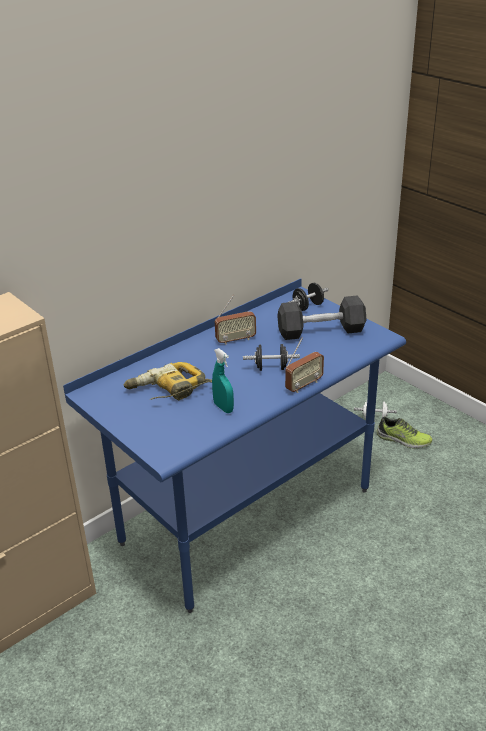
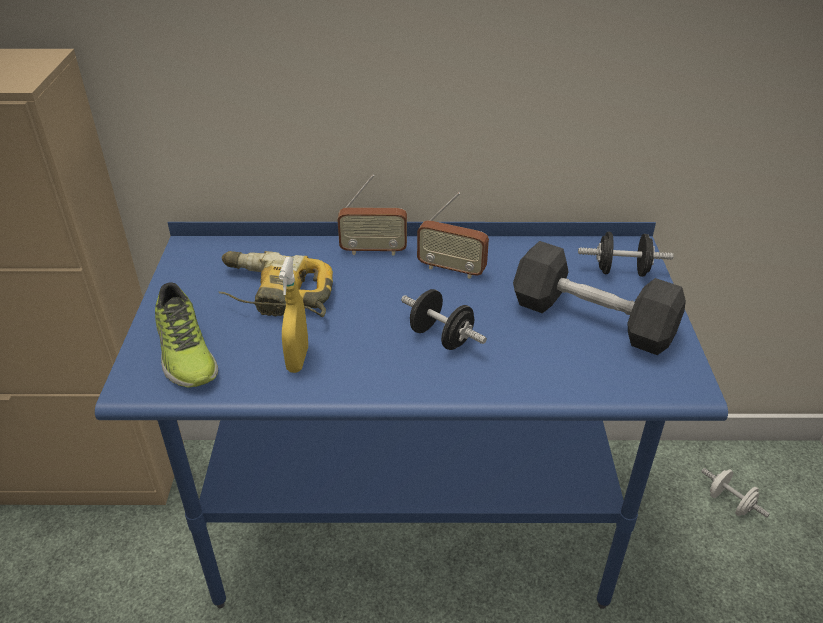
camera: 40 degrees right, 5 degrees up
turquoise spray bottle [212,348,234,413] -> yellow spray bottle [279,257,308,373]
radio [285,338,324,393] -> radio moved to [337,175,407,256]
shoe [377,417,432,448] -> shoe moved to [155,282,218,388]

